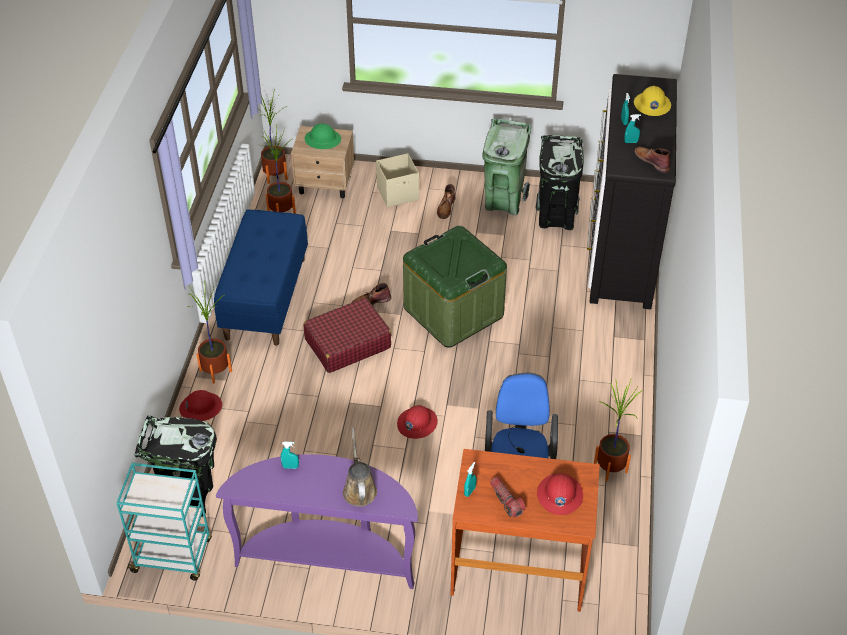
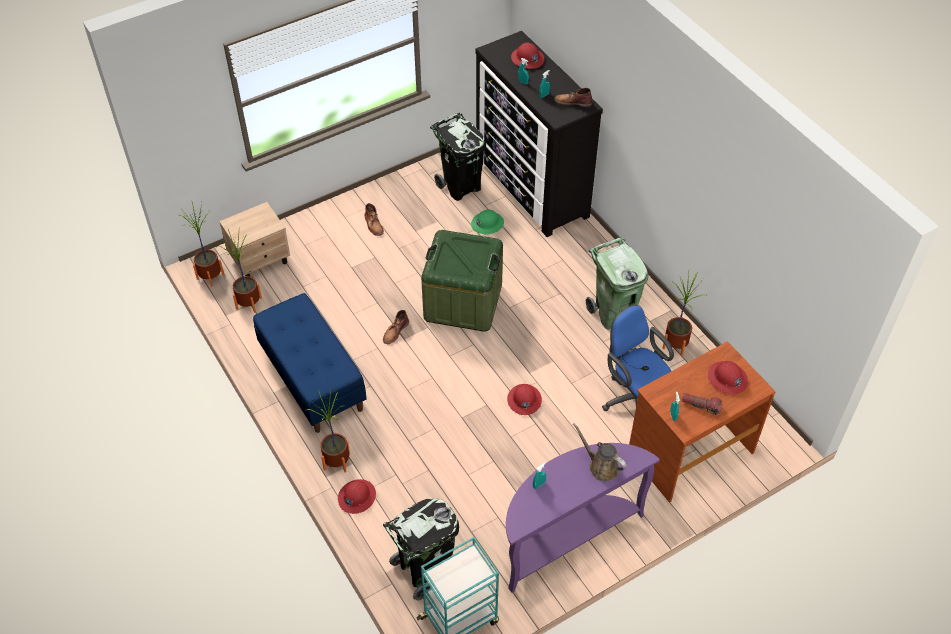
camera: 40 degrees left, 5 degrees up
red suitcase [303,298,391,373] -> none
green hard hat [305,124,341,149] -> green hard hat moved to [471,210,504,234]
beige storage box [376,153,419,207] -> none
green trash can [483,119,531,215] -> green trash can moved to [586,237,648,330]
yellow hard hat [634,86,671,116] -> red hard hat [511,43,544,69]

